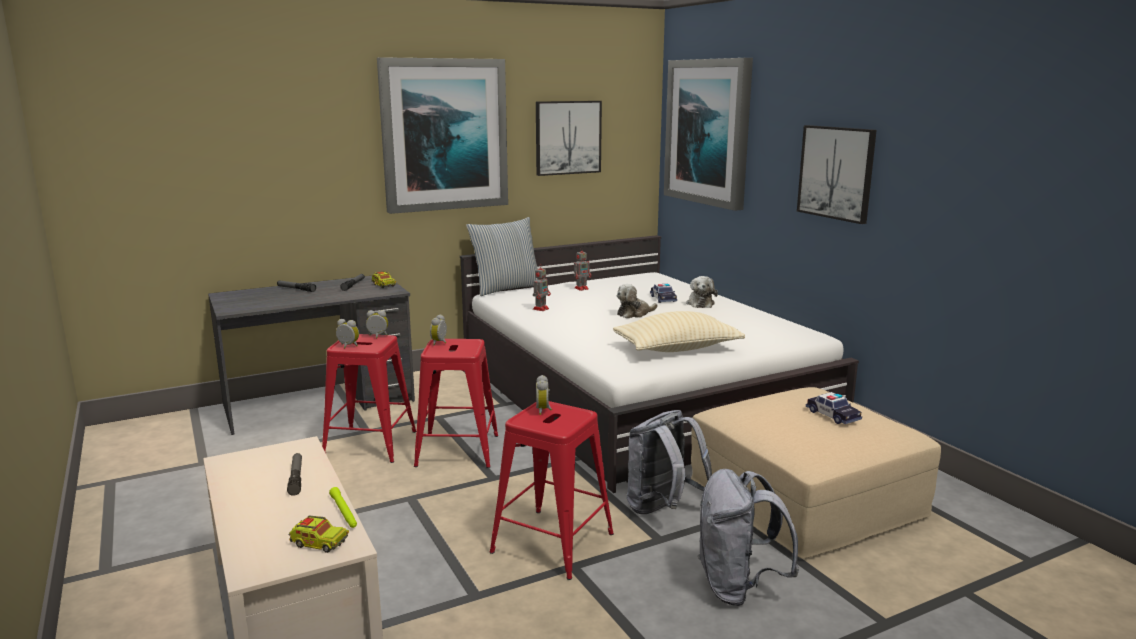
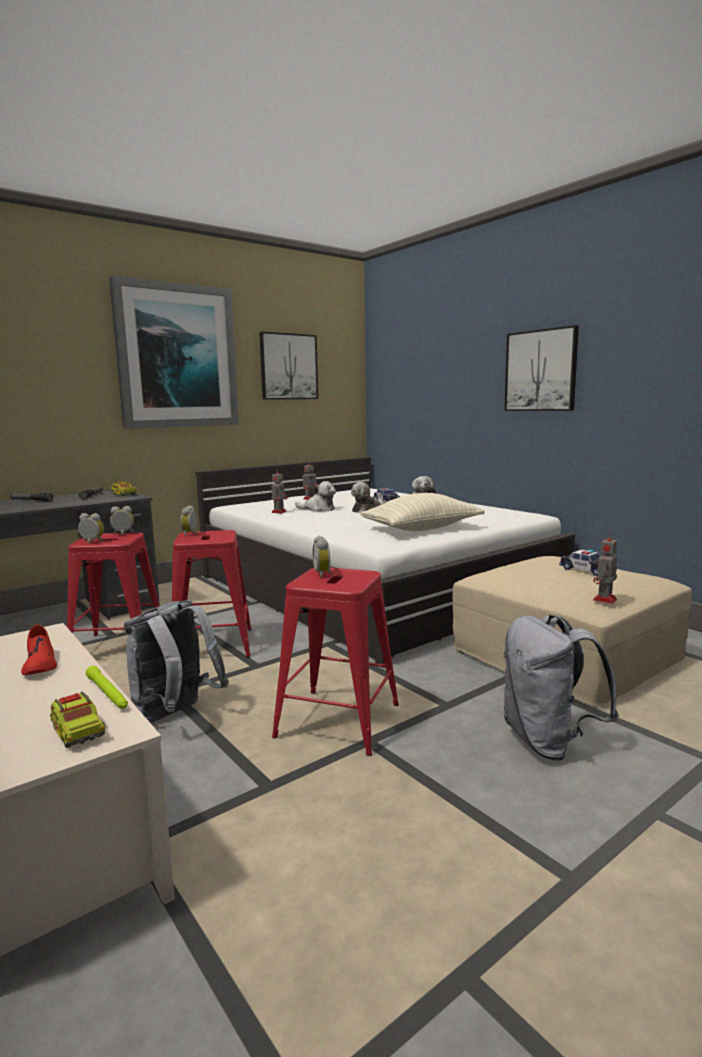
camera: 10 degrees left, 5 degrees down
flashlight [287,453,302,496] -> red shoe [21,624,57,675]
toy truck [289,515,349,553] -> toy truck turned 45 degrees clockwise [50,692,105,748]
pillow [466,217,538,296] -> none
grey backpack [627,410,712,514] -> grey backpack moved to [124,600,229,722]
picture [664,58,753,211] -> none
none -> plush toy [295,481,336,512]
none -> toy robot [593,532,617,604]

